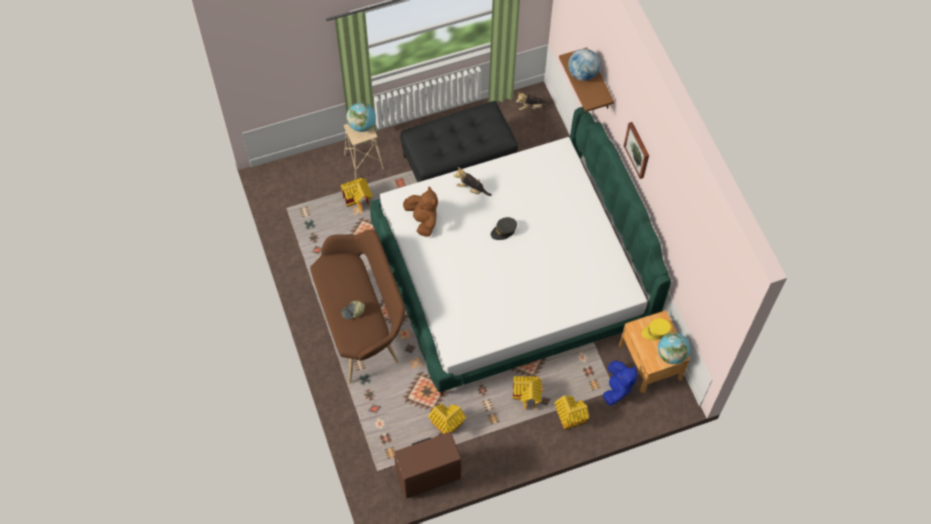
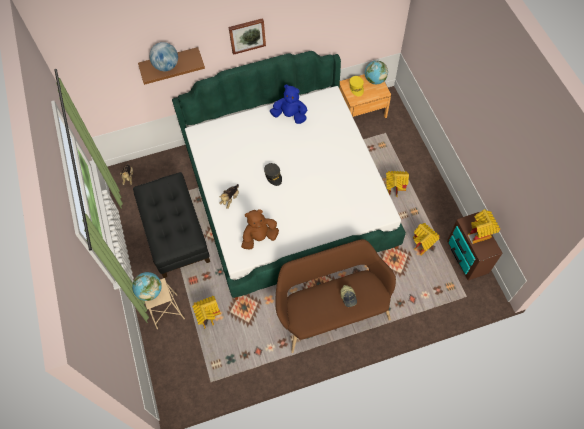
camera: 85 degrees left, 0 degrees up
toy house [554,395,589,430] -> toy house moved to [468,209,500,244]
blue plush toy [603,361,638,406] -> blue plush toy moved to [270,85,307,124]

